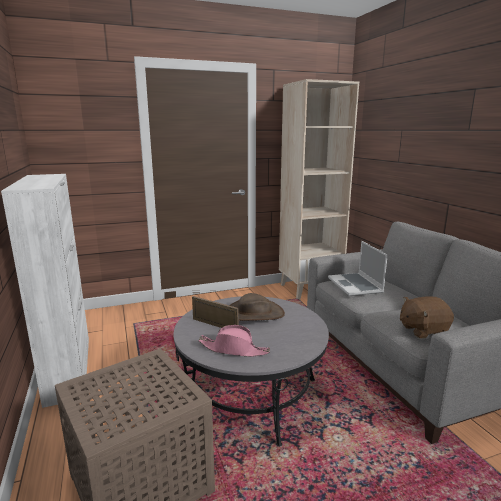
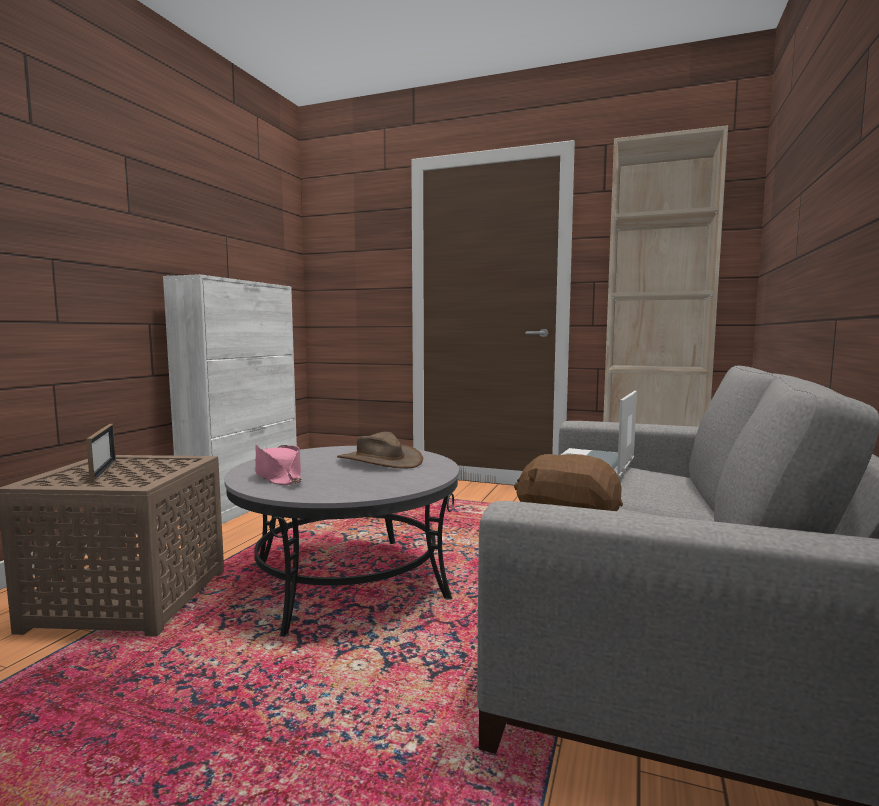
camera: 40 degrees right, 10 degrees down
picture frame [192,296,239,328] -> picture frame moved to [86,424,116,483]

